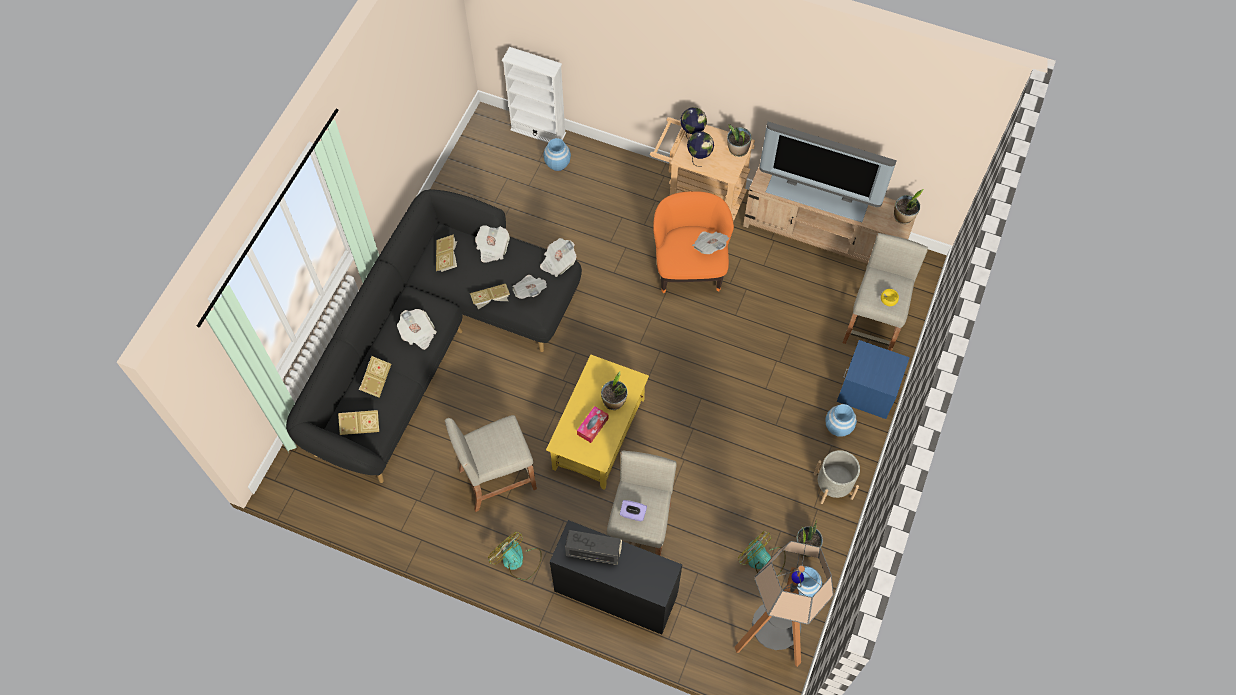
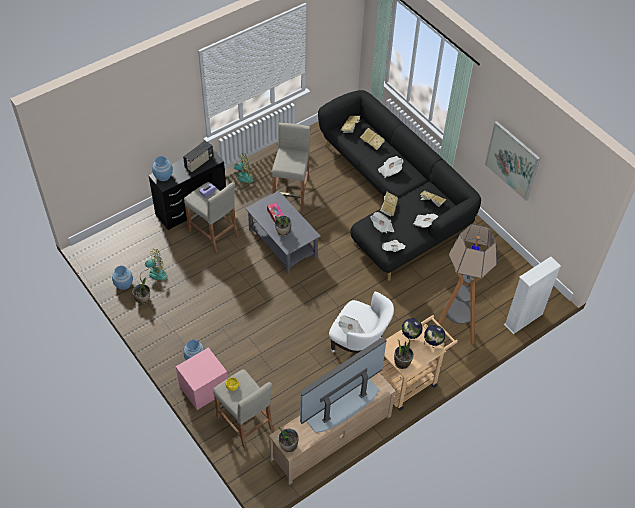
camera: 120 degrees right, 10 degrees down
blue vase [543,138,571,171] -> blue vase moved to [152,156,173,181]
yellow coffee table [546,355,649,490] -> grey coffee table [245,191,321,274]
orange armchair [653,191,734,293] -> white armchair [329,292,394,353]
floor lamp [735,541,834,667] -> floor lamp moved to [438,224,497,345]
grey planter [814,450,860,504] -> none
blue nightstand [837,340,910,419] -> pink nightstand [176,347,228,410]
none -> picture [485,121,540,201]

